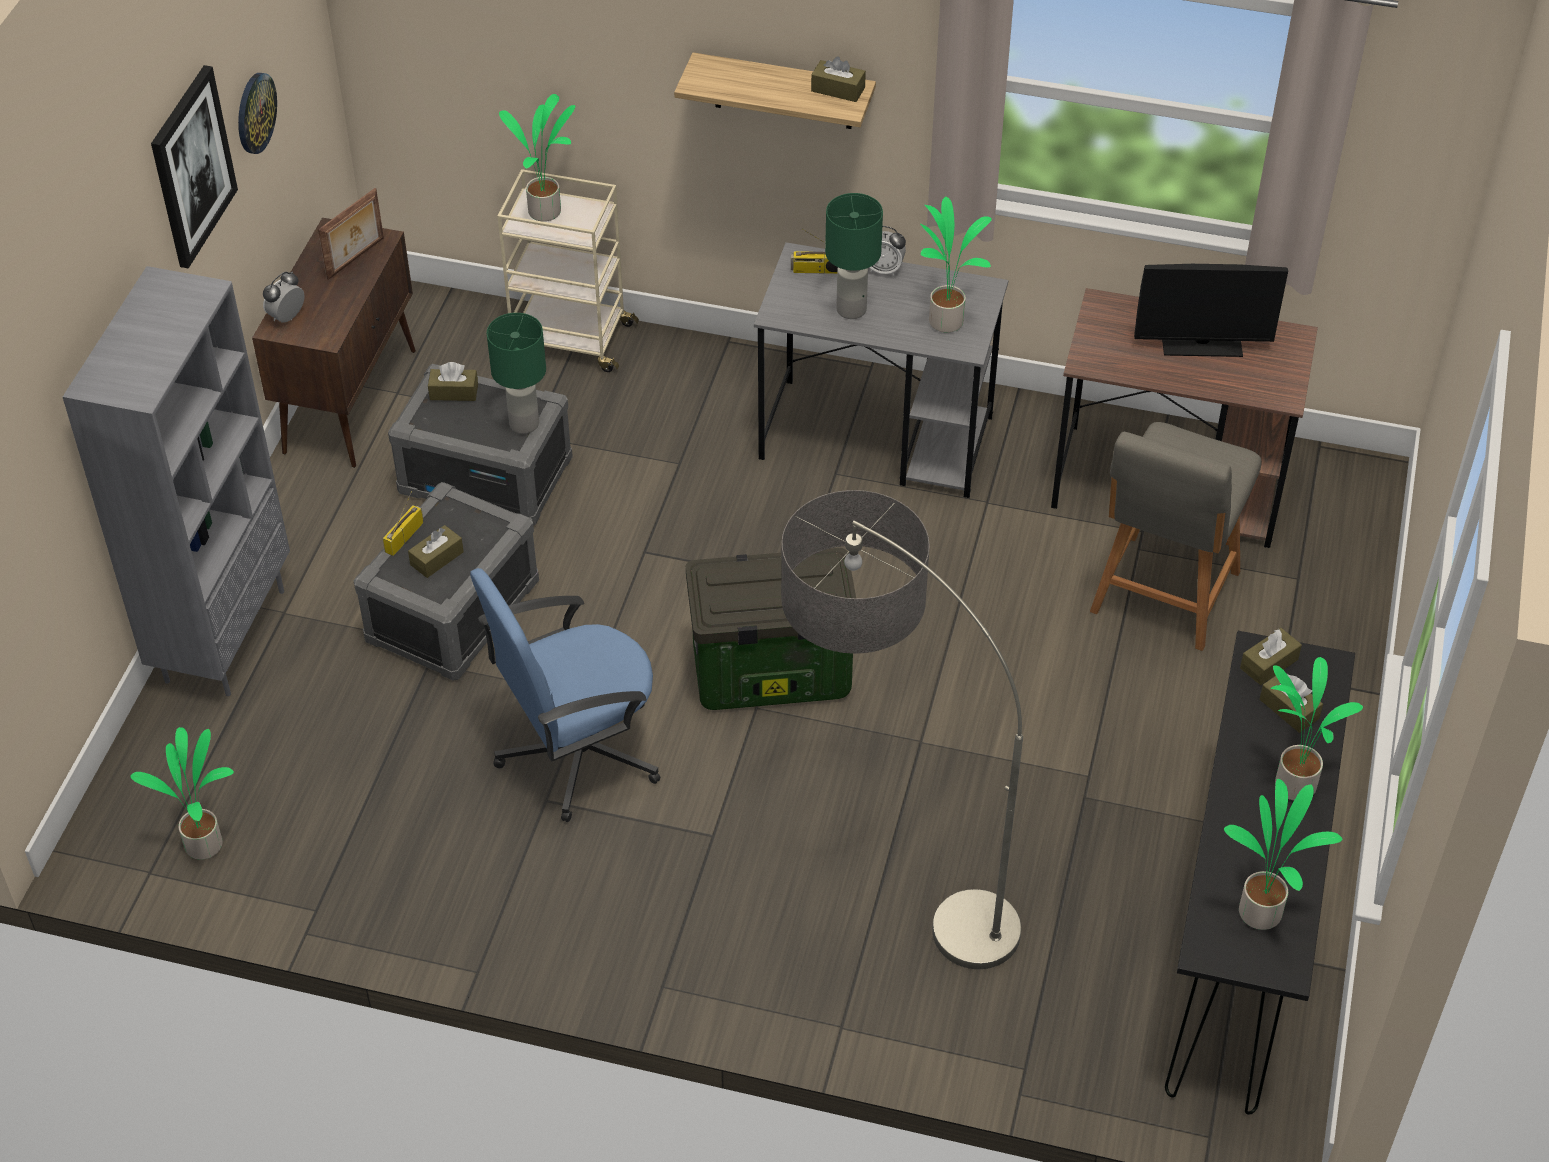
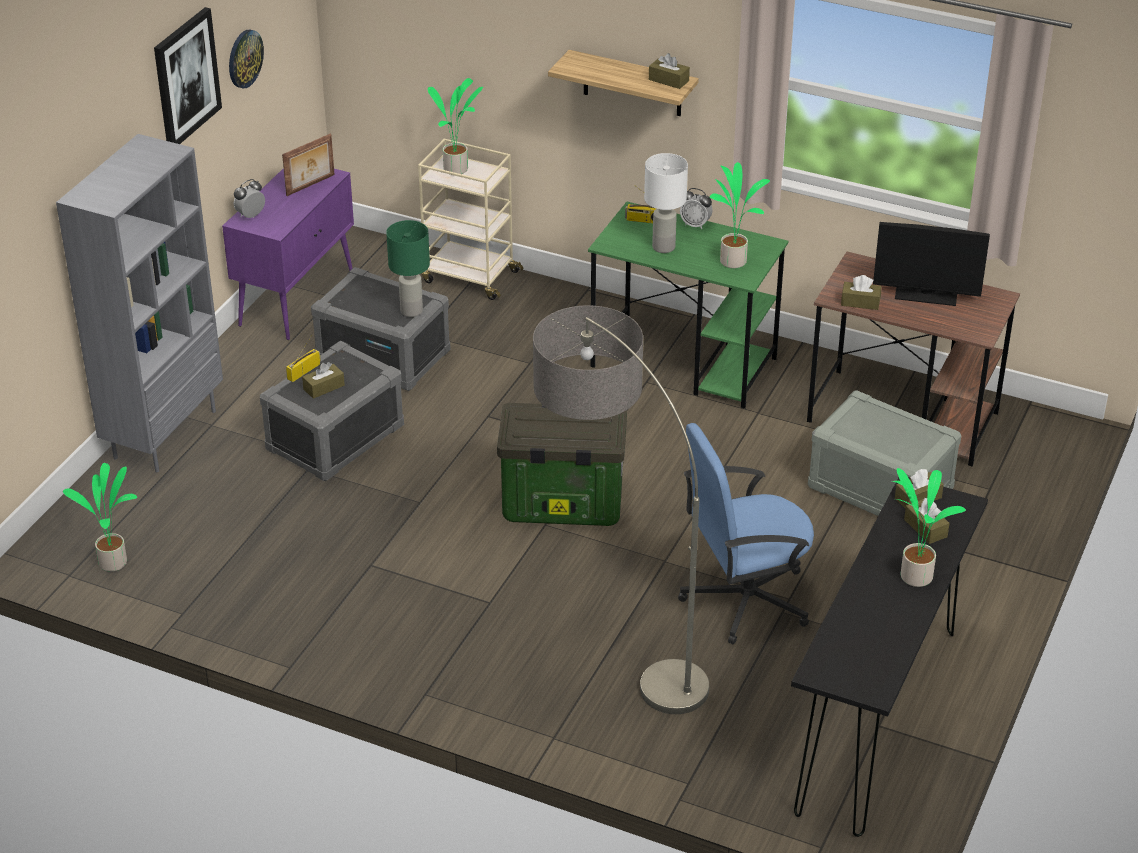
camera: 10 degrees right, 10 degrees down
brown cabinet [252,218,416,468] -> purple cabinet [222,168,354,340]
brown tissue box [428,362,478,401] -> brown tissue box moved to [841,275,881,310]
blue office chair [470,568,660,822] -> blue office chair moved to [678,423,814,644]
grey desk [754,242,1008,498] -> green desk [588,202,788,409]
green table lamp [825,193,883,319] -> white table lamp [644,153,688,253]
grey chair [1090,422,1262,651] -> grey storage box [808,390,961,516]
potted plant [1224,779,1343,930] -> none

